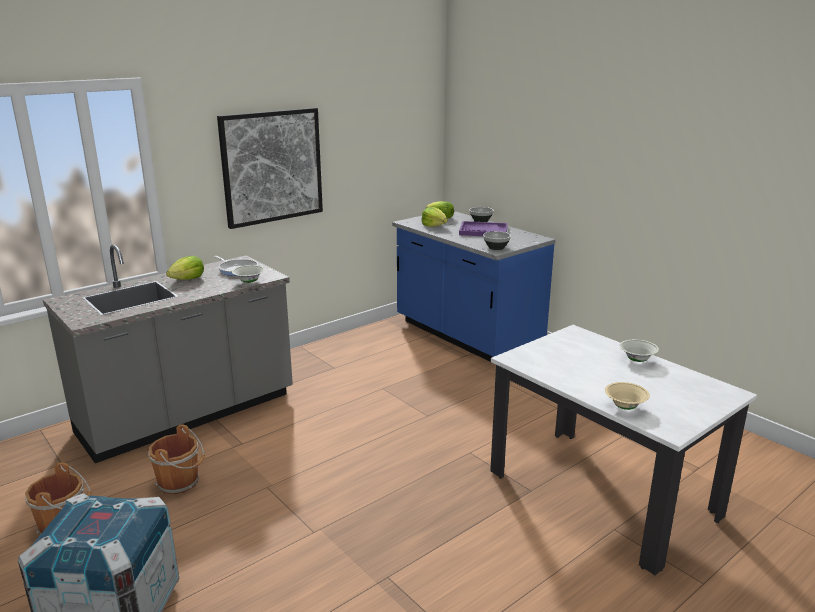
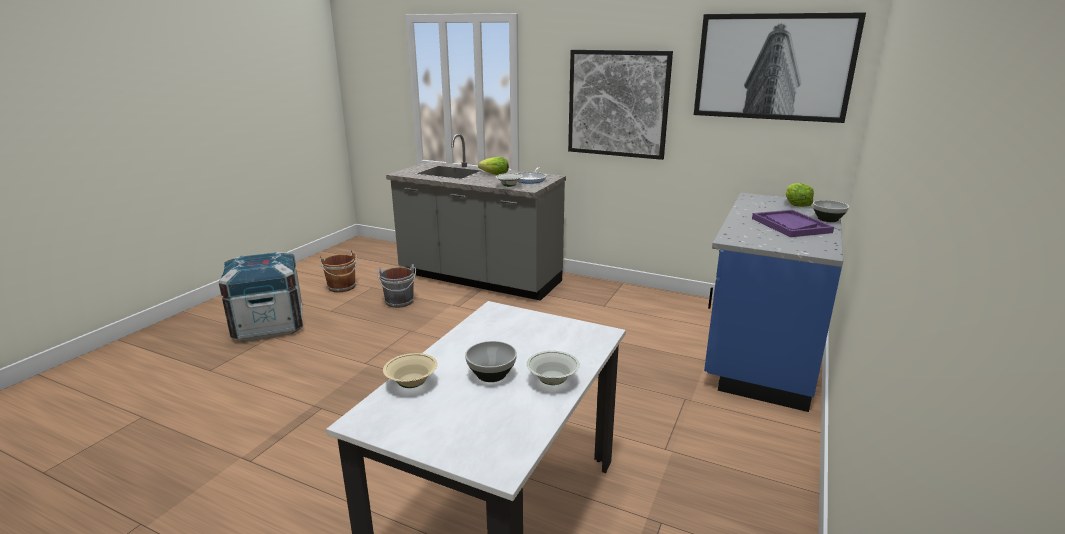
camera: 65 degrees right, 0 degrees up
brown bucket [148,424,205,495] -> grey bucket [378,264,416,308]
lettuce [421,207,448,227] -> none
bowl [483,231,511,250] -> bowl moved to [465,341,517,382]
none -> picture [694,12,866,123]

